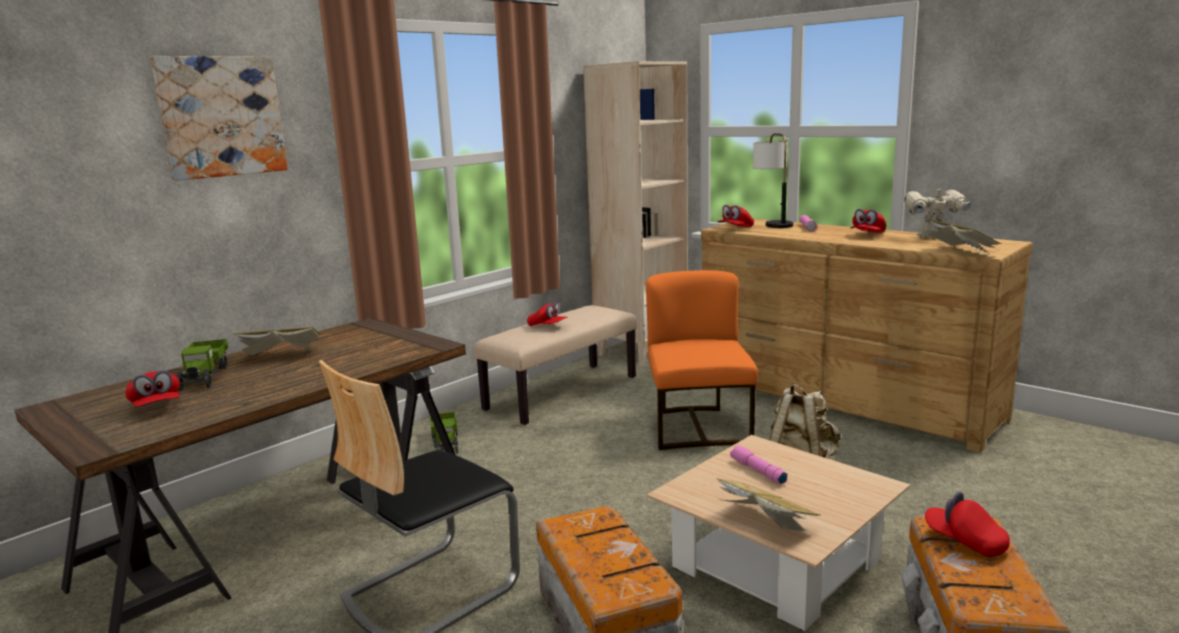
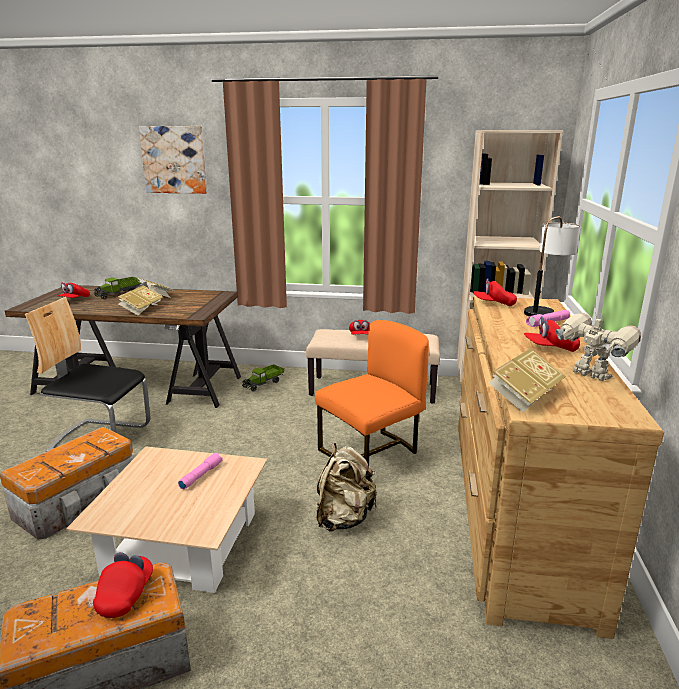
camera: 55 degrees right, 5 degrees up
book [716,478,821,531] -> book moved to [118,285,163,315]

